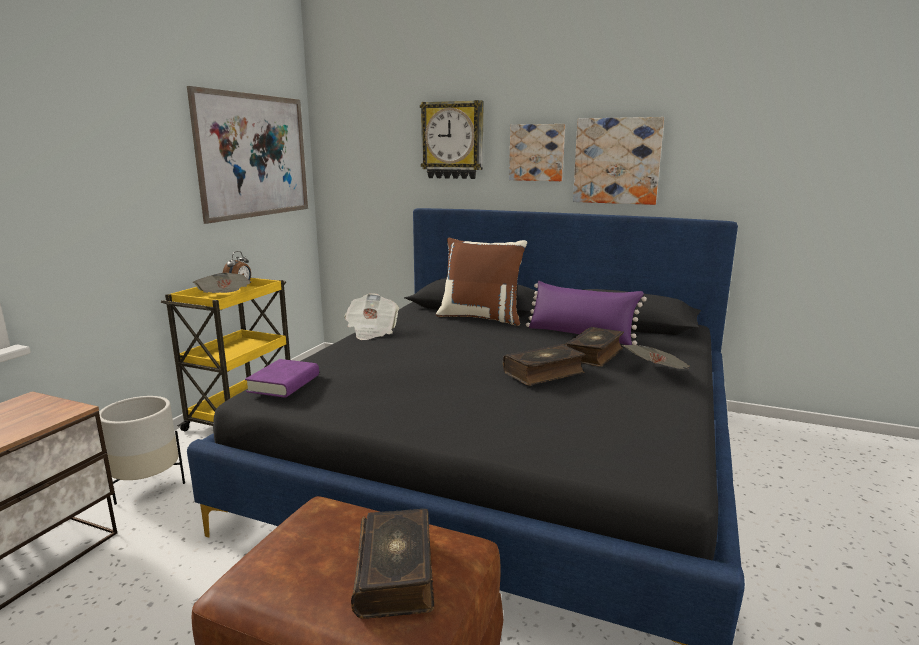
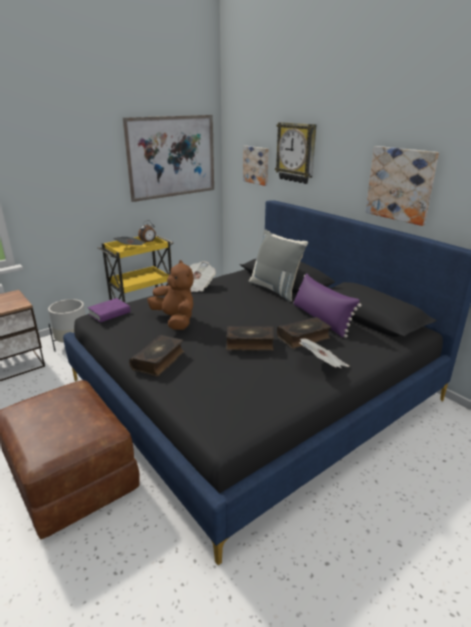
camera: 30 degrees right, 10 degrees up
book [351,509,434,619] -> book moved to [129,335,184,376]
brown pillow [436,238,527,326] -> grey pillow [249,229,308,302]
picture [509,124,565,181] -> picture moved to [243,146,269,186]
none -> brown plush toy [147,260,194,330]

